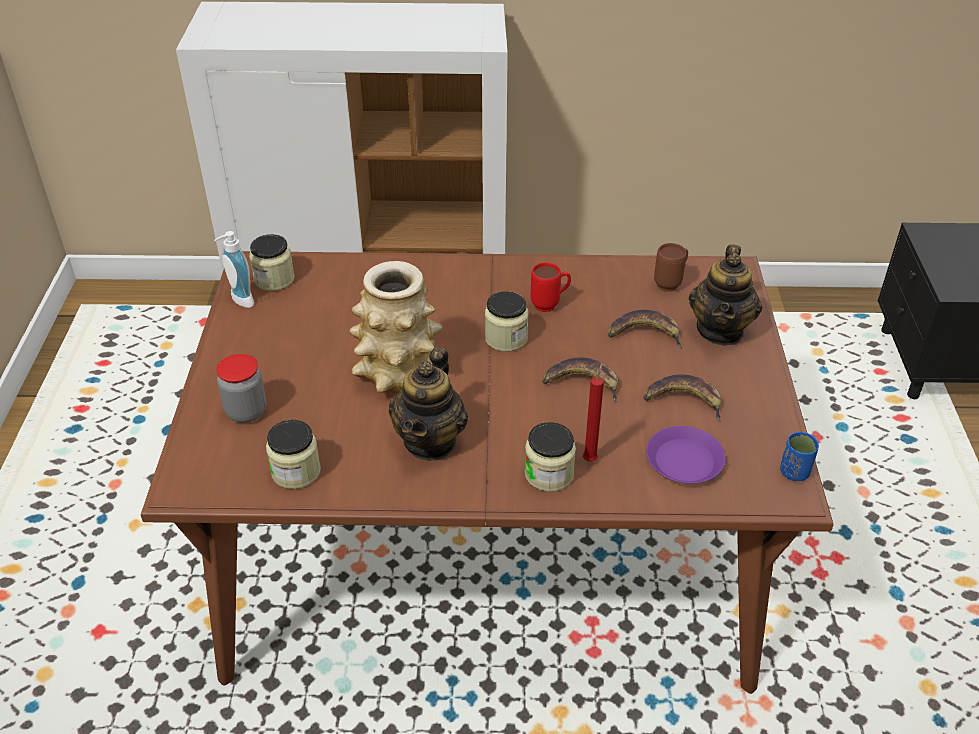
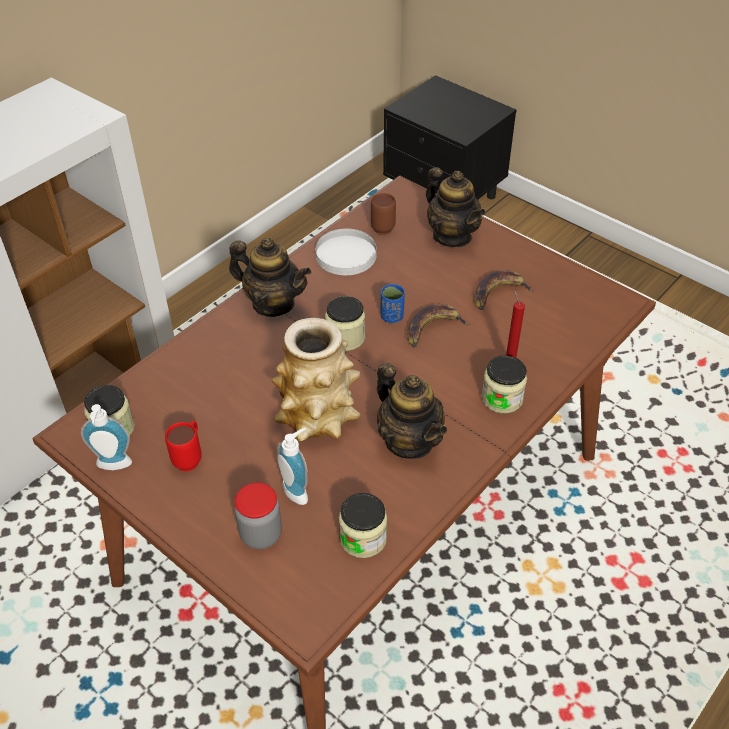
camera: 50 degrees left, 5 degrees up
red mug [531,262,571,312] -> red mug moved to [165,421,202,471]
banana [608,310,682,349] -> none
purple plate [646,426,726,484] -> none
blue cup [780,432,819,481] -> blue cup moved to [380,284,405,323]
none -> teapot [229,238,311,317]
none -> soap dispenser [277,428,308,505]
none -> white plate [315,229,377,275]

